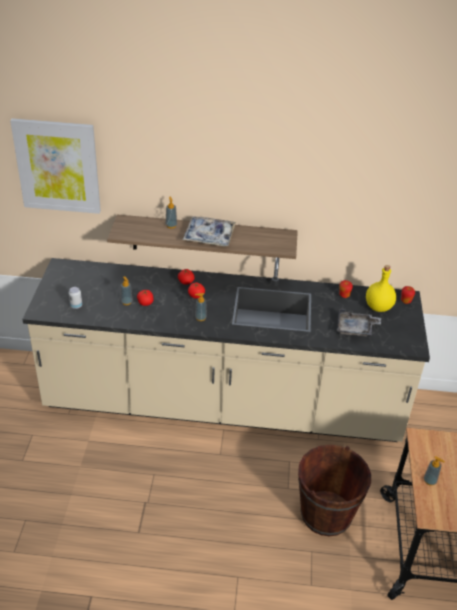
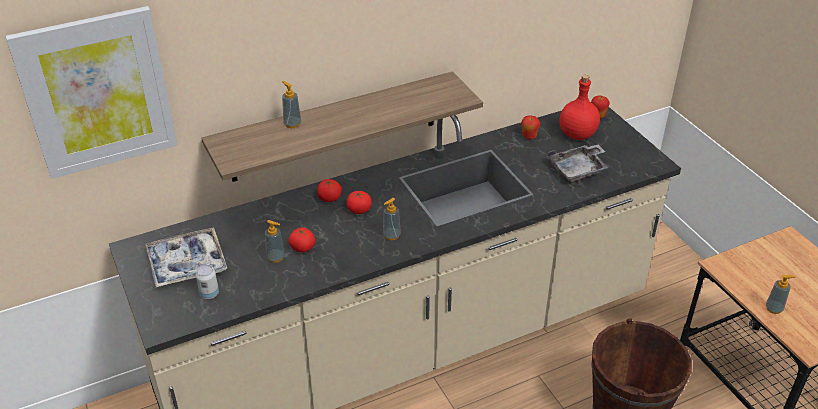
camera: 30 degrees left, 0 degrees up
tray [183,216,236,246] -> tray moved to [145,227,227,287]
yellow bottle [366,265,396,312] -> red bottle [559,75,600,140]

